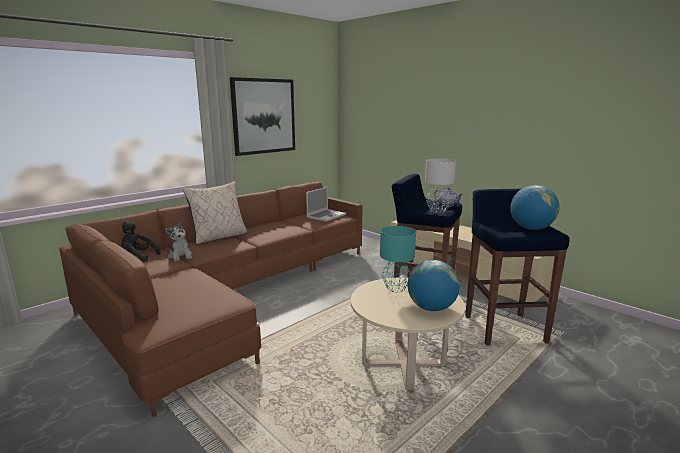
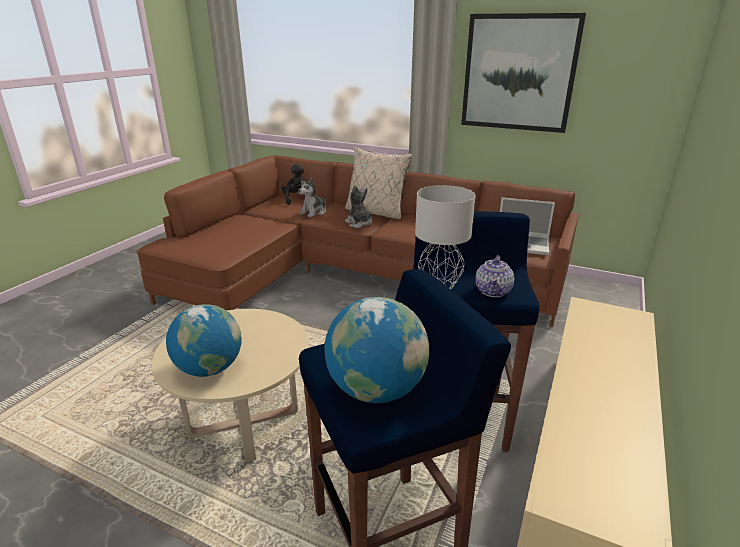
camera: 70 degrees right, 10 degrees up
turquoise table lamp [380,226,416,293] -> none
none -> plush toy [345,185,372,228]

